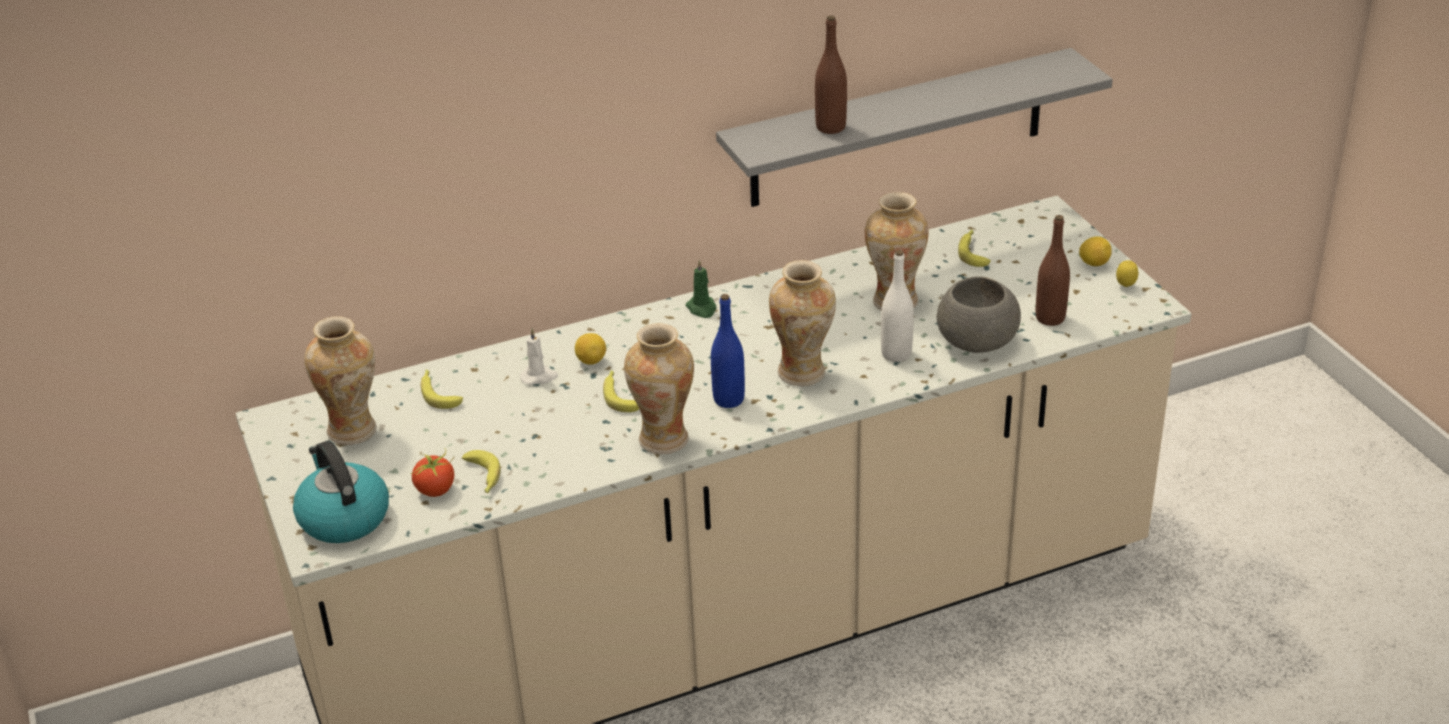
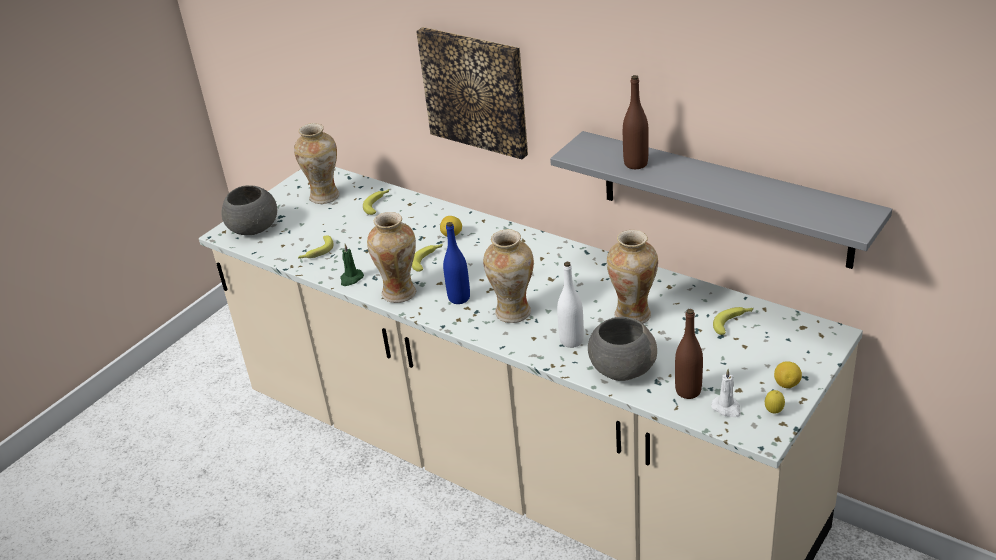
camera: 60 degrees right, 0 degrees up
kettle [293,440,389,543] -> grey bowl [222,185,277,235]
tomato [410,448,455,497] -> none
white candle [520,328,558,385] -> white candle moved to [711,369,741,417]
green candle [685,260,717,318] -> green candle moved to [340,244,364,286]
none -> picture [416,27,528,159]

